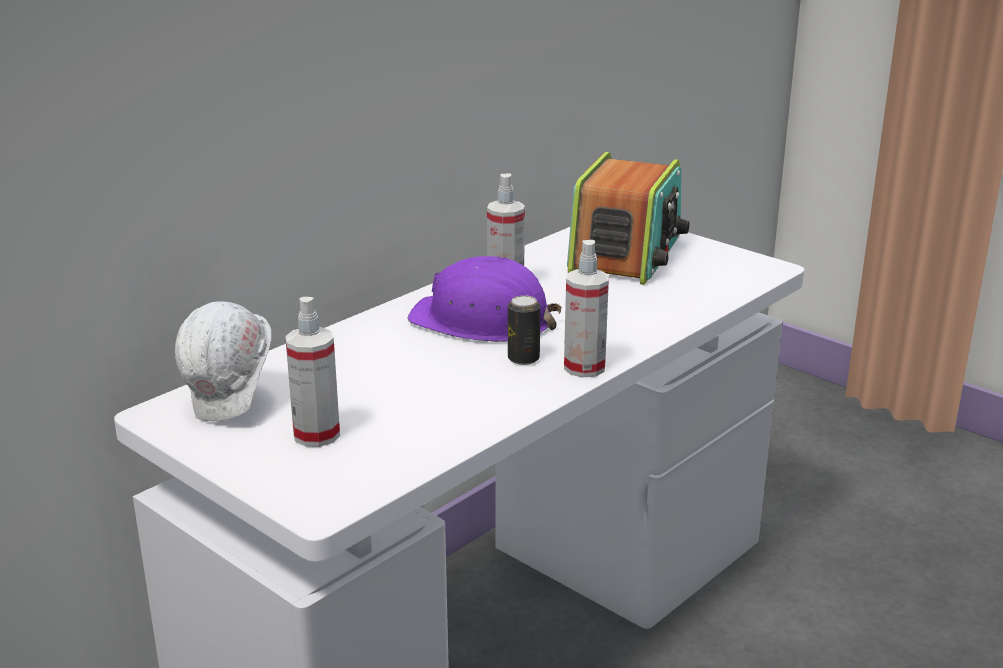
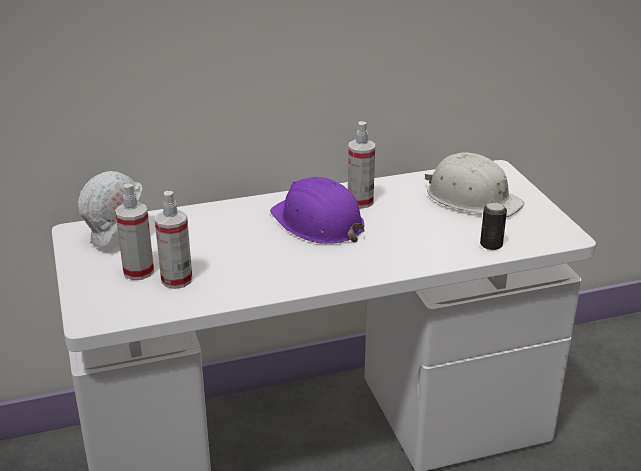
camera: 30 degrees right, 5 degrees up
can [508,295,541,365] -> can moved to [480,202,507,250]
spray bottle [564,240,609,377] -> spray bottle moved to [155,191,192,289]
radio [567,152,689,285] -> white hard hat [425,152,524,217]

